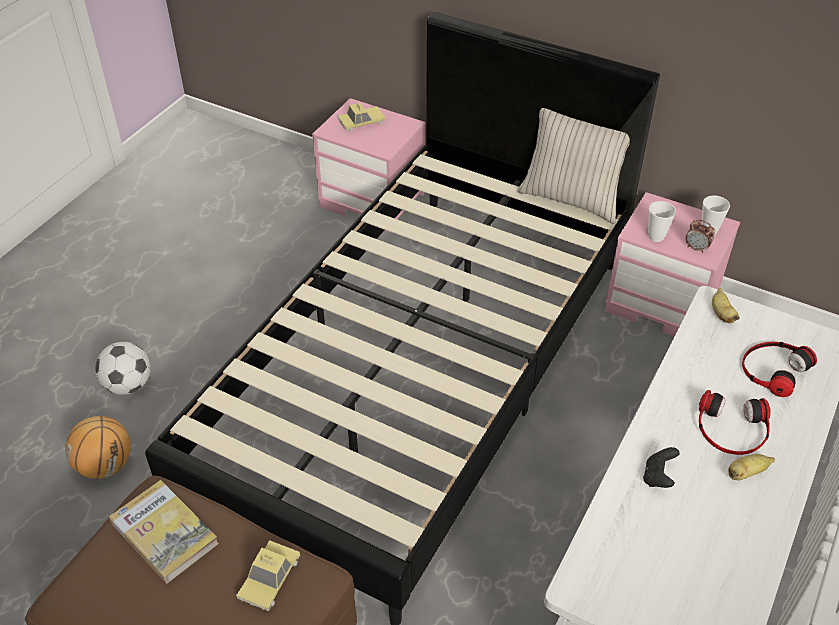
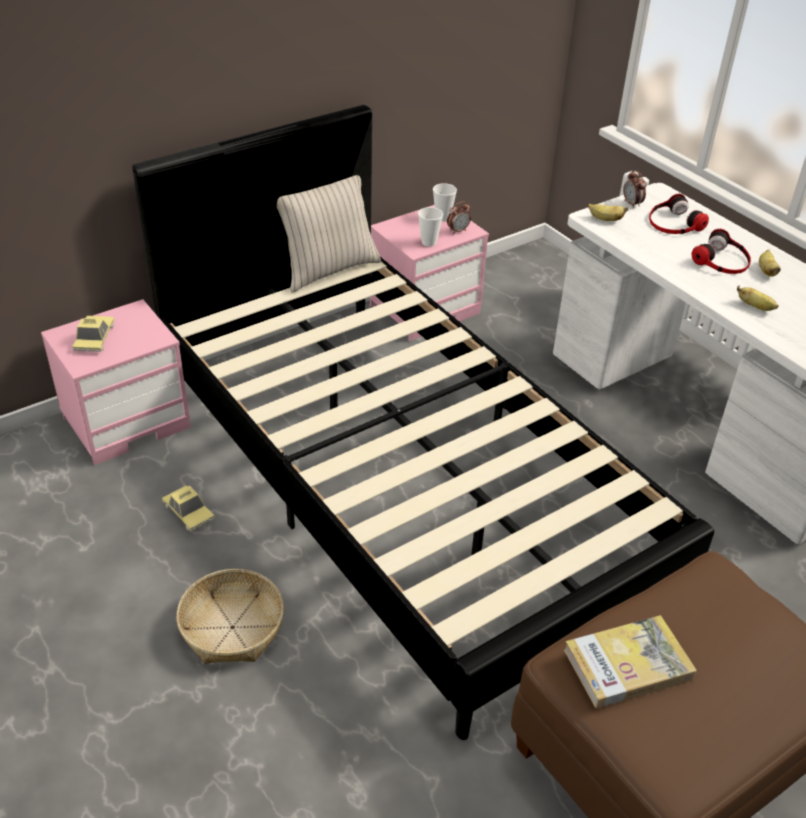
camera: 65 degrees left, 5 degrees down
basketball [65,416,131,479] -> none
football [95,342,151,395] -> none
toy car [236,540,300,611] -> toy car moved to [162,485,215,532]
black game controller [643,447,680,488] -> banana [737,285,779,311]
none -> basket [176,569,284,664]
none -> alarm clock [623,170,646,208]

